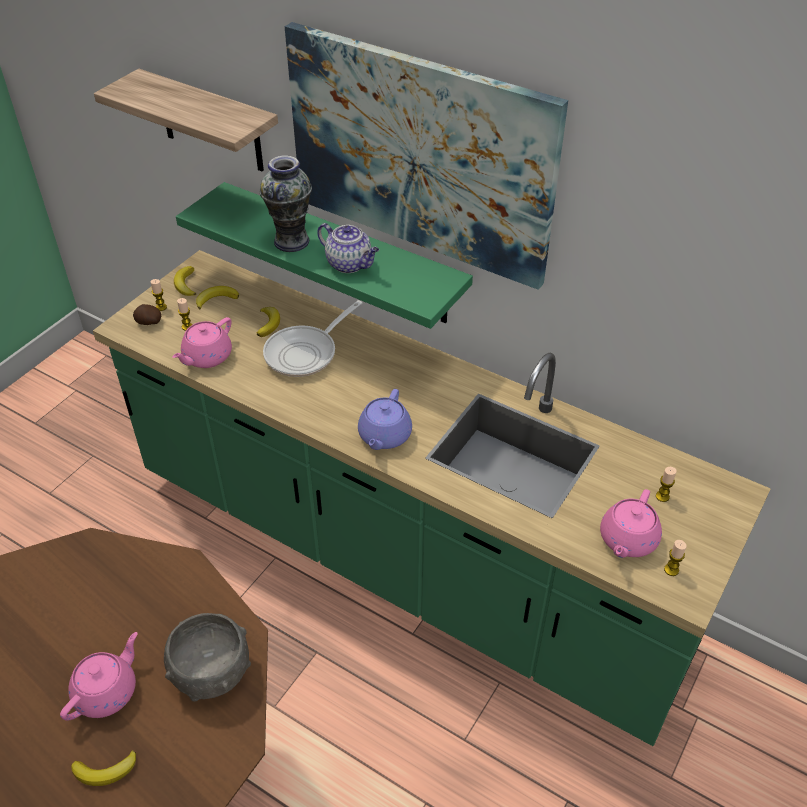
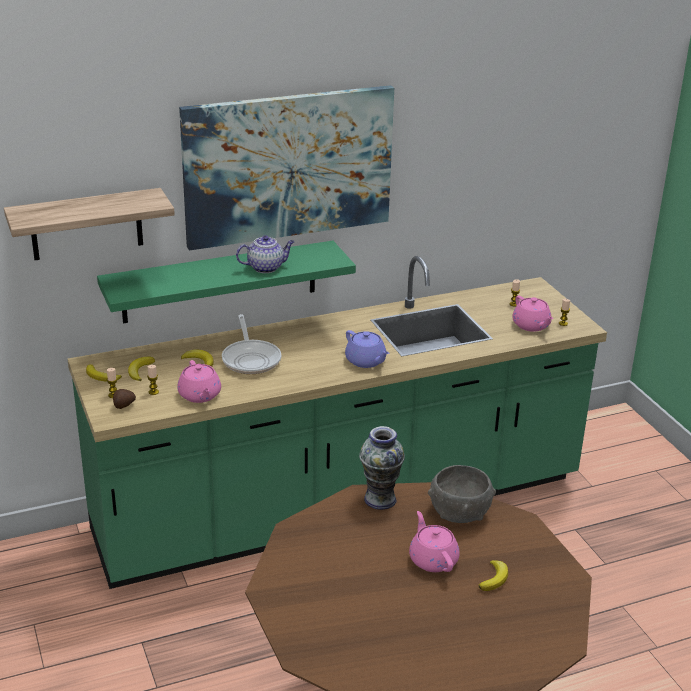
camera: 55 degrees left, 15 degrees down
vase [260,155,312,252] -> vase moved to [359,426,405,510]

